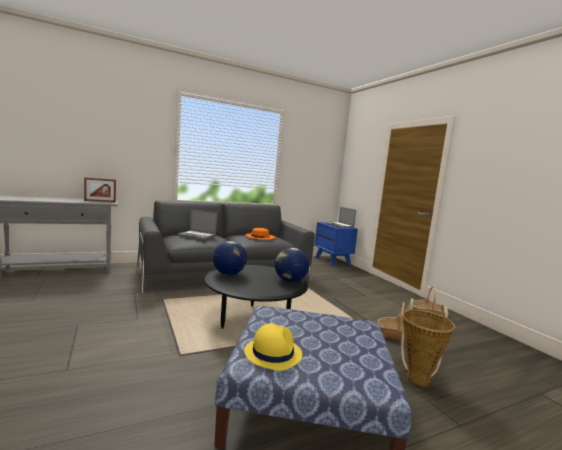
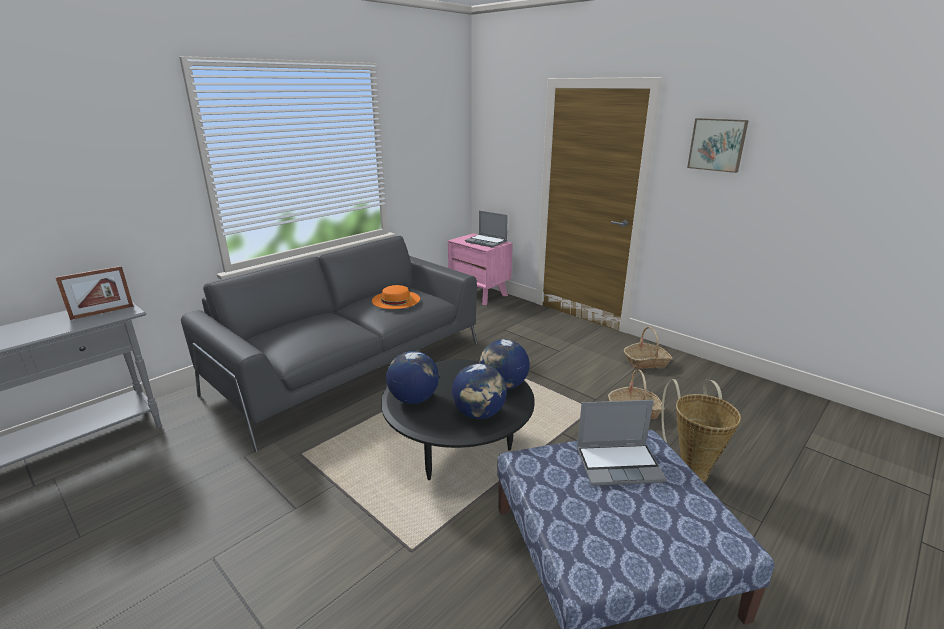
camera: 20 degrees left, 15 degrees up
laptop [177,209,217,240] -> laptop moved to [577,400,667,486]
yellow hat [244,323,302,371] -> none
blue nightstand [315,222,358,266] -> pink nightstand [448,233,513,305]
none -> globe [452,363,507,419]
none -> picture [687,118,749,173]

